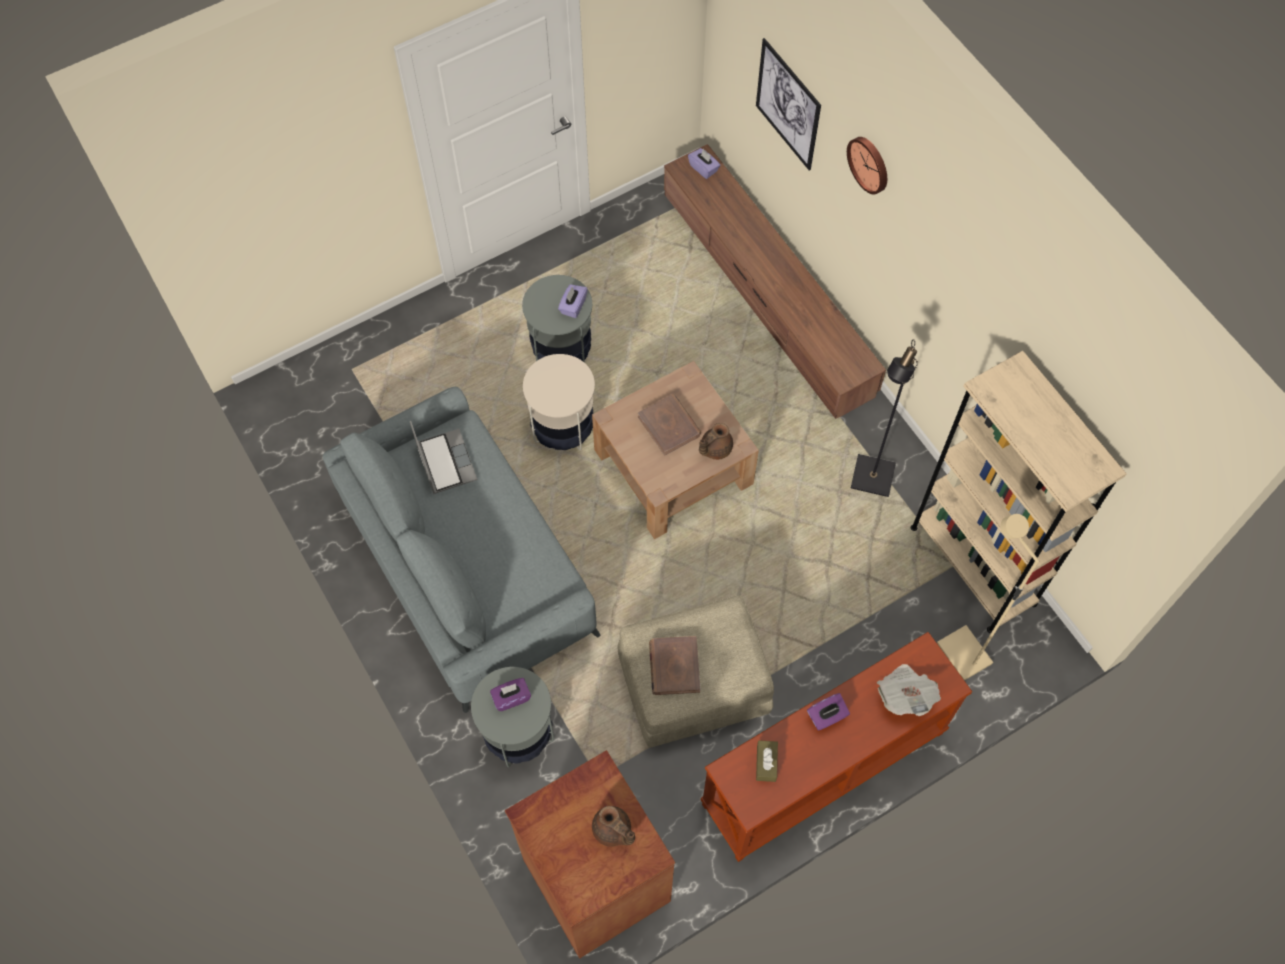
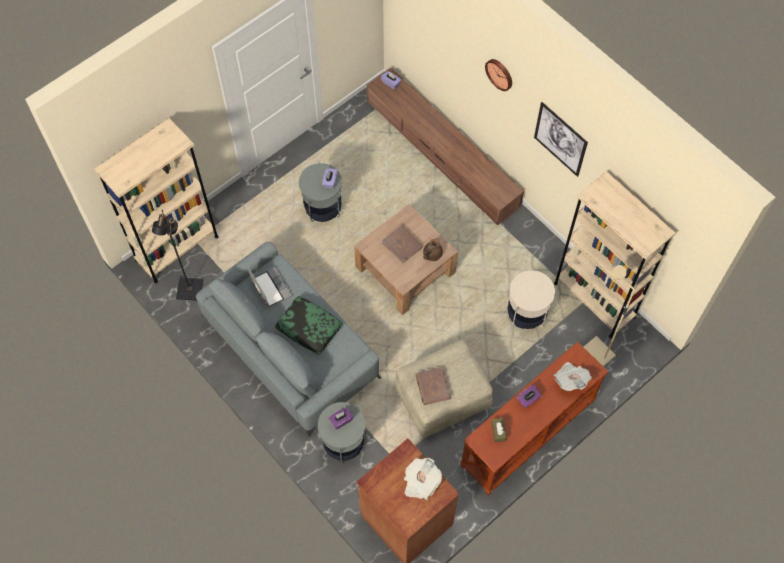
camera: 10 degrees left, 0 degrees up
beige side table [523,354,595,450] -> beige side table moved to [508,270,555,329]
brown teapot [592,806,635,847] -> newspaper [404,458,442,500]
picture [756,38,821,171] -> picture moved to [534,102,588,177]
black floor lamp [851,339,919,497] -> black floor lamp moved to [152,210,203,301]
none -> beige bookcase [94,118,219,283]
none -> pillow [275,296,343,355]

